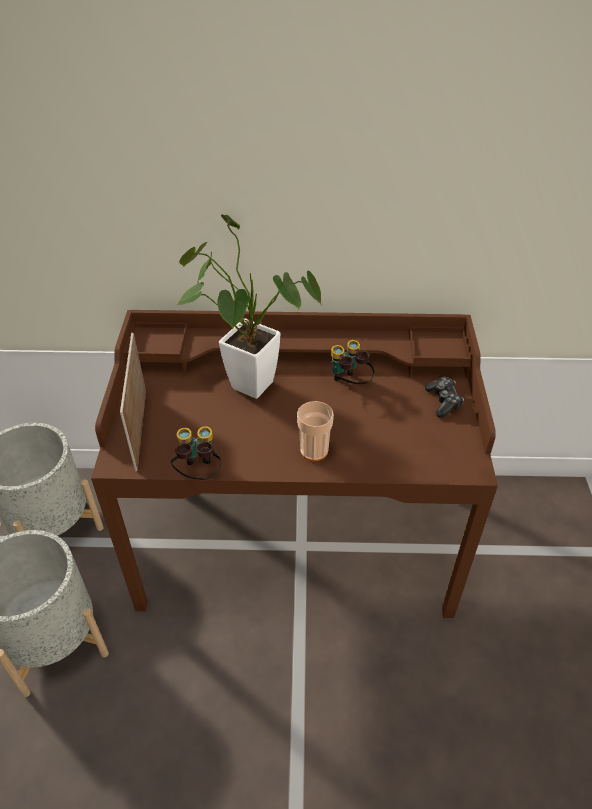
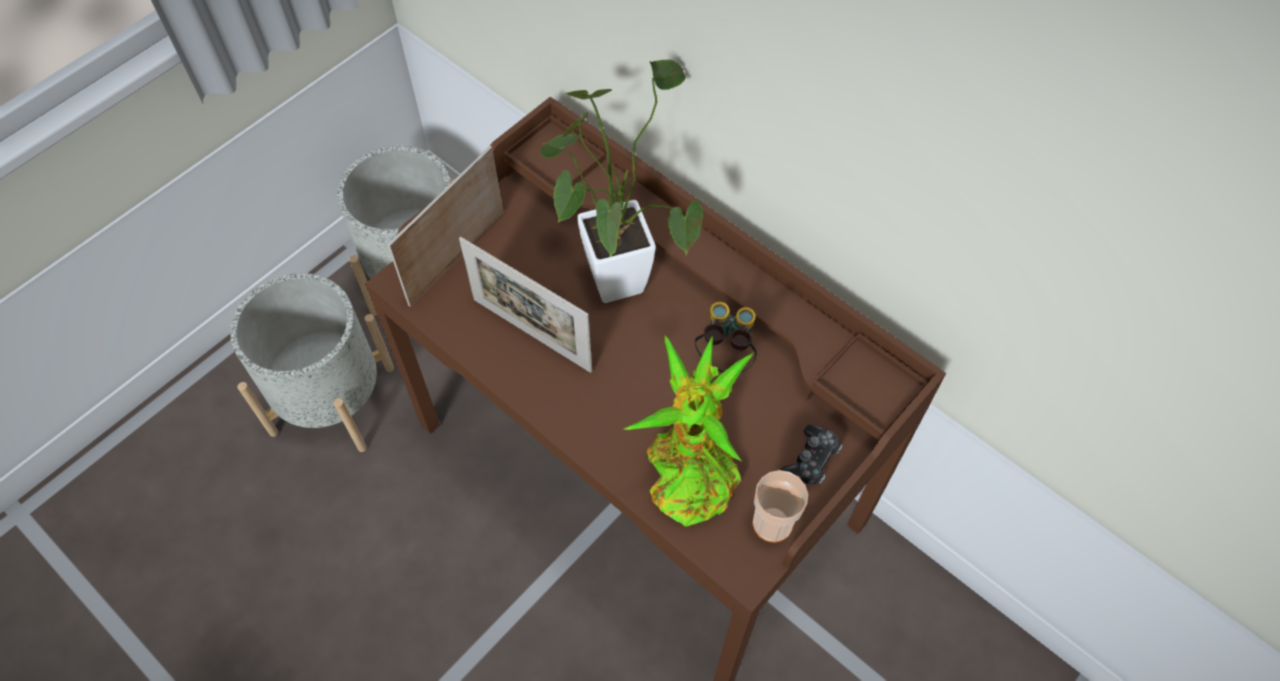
camera: 40 degrees right, 15 degrees up
binoculars [171,426,221,480] -> none
cup [297,401,334,462] -> cup moved to [752,470,808,543]
none -> picture frame [459,237,592,373]
none -> potted plant [624,336,754,527]

